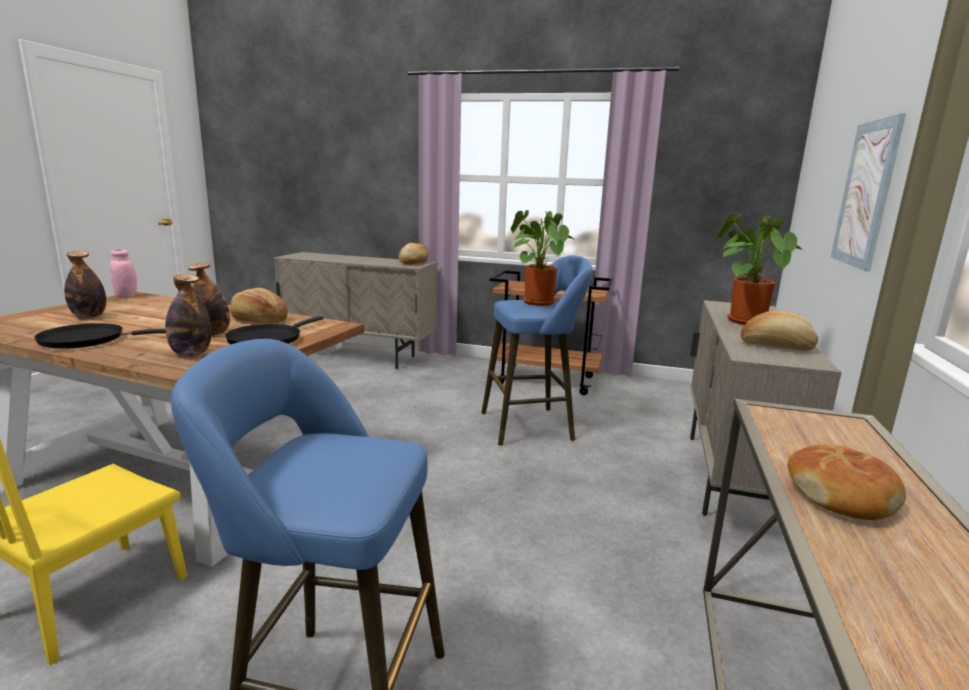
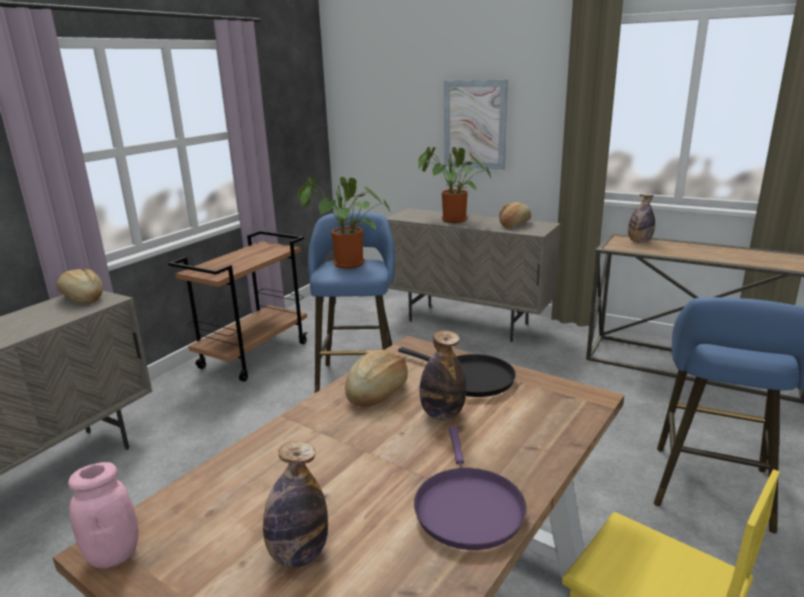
camera: 75 degrees left, 5 degrees up
black frying pan [34,323,166,349] -> purple frying pan [414,426,527,550]
bottle [165,275,212,356] -> bottle moved to [628,194,655,243]
bread [788,444,906,520] -> none

